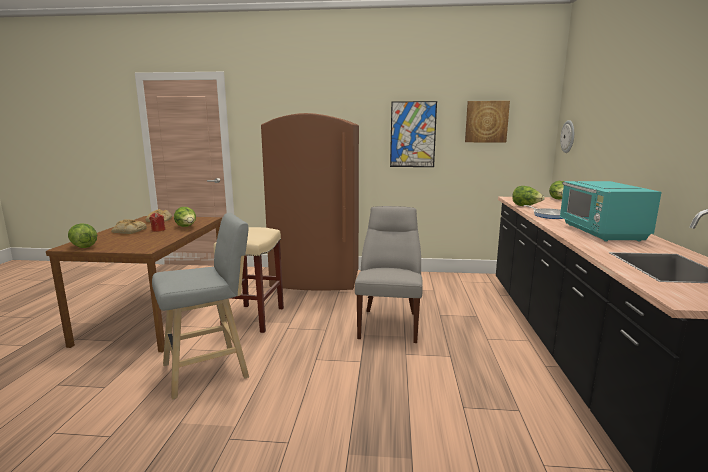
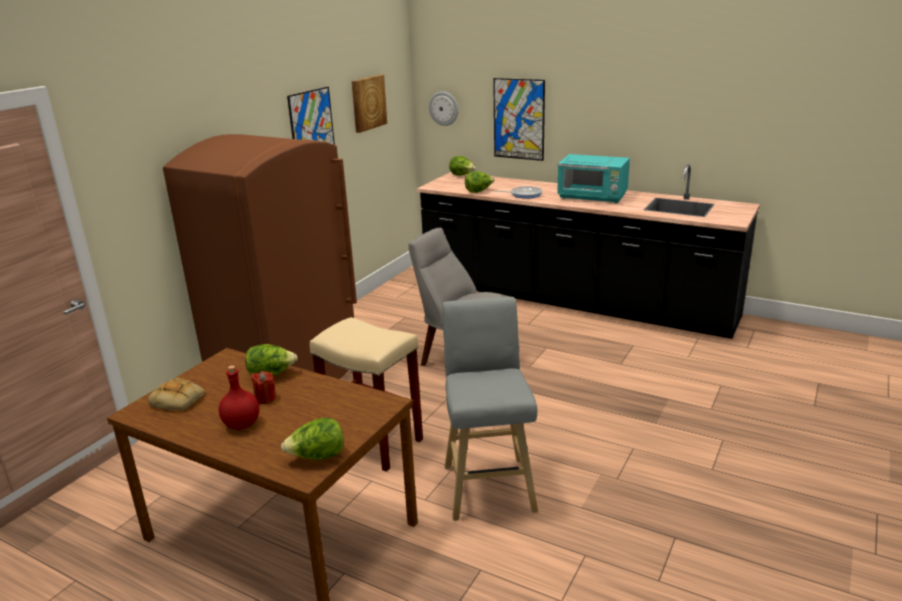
camera: 65 degrees left, 10 degrees up
bread [111,220,147,234] -> red bottle [219,365,259,430]
none -> picture [493,78,545,161]

